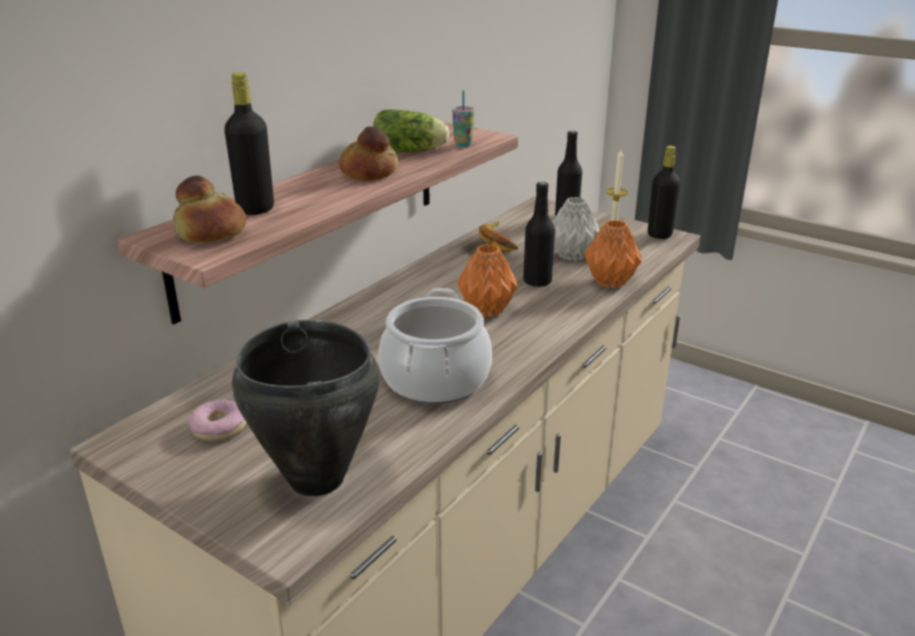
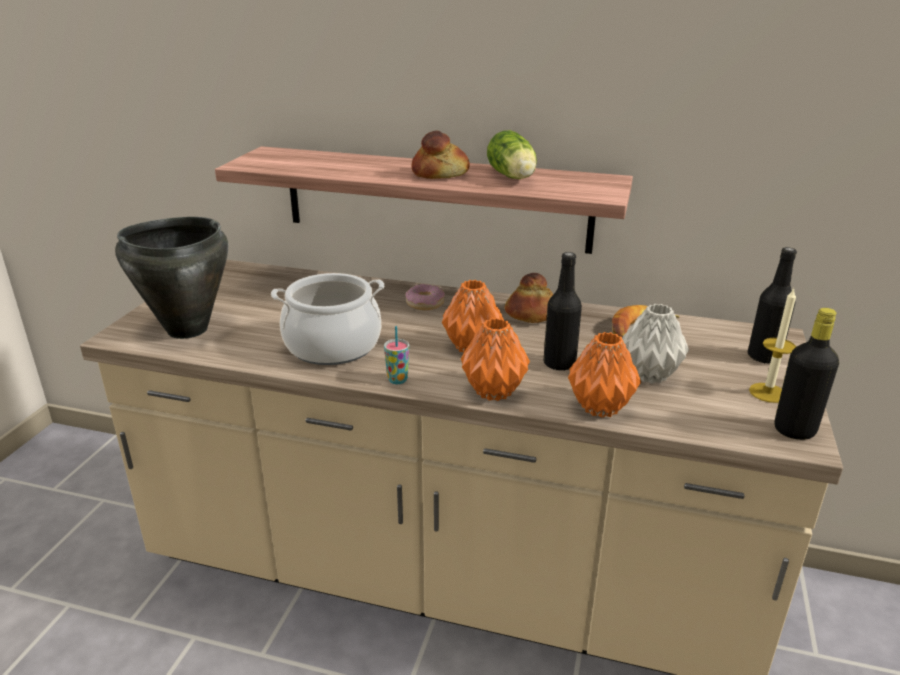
camera: 70 degrees right, 0 degrees up
bread [173,176,246,242] -> bread moved to [505,273,553,323]
donut [189,399,246,441] -> donut moved to [405,284,445,310]
black bottle [224,72,274,215] -> none
cup [452,90,474,147] -> cup moved to [384,326,409,384]
none -> orange vase [461,318,530,401]

